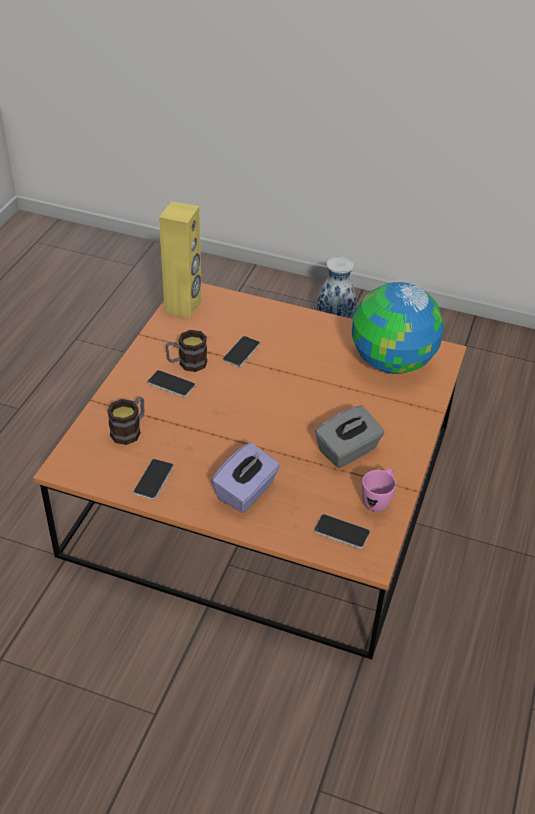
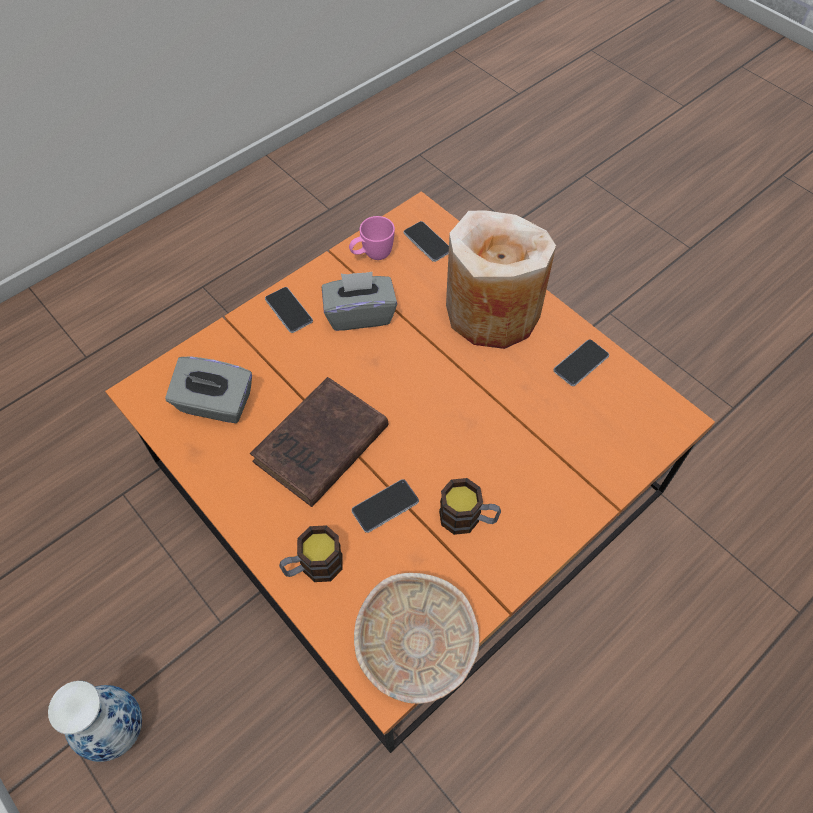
camera: 150 degrees left, 15 degrees up
mug [107,397,144,445] -> mug moved to [279,525,343,582]
phone [147,370,195,397] -> phone moved to [265,287,313,333]
yellow speaker [159,201,202,318] -> beige bowl [354,573,480,704]
purple tissue box [211,442,280,513] -> beige vase [446,210,556,349]
globe [352,282,444,374] -> grey tissue box [165,356,252,423]
none -> brown book [250,377,388,507]

